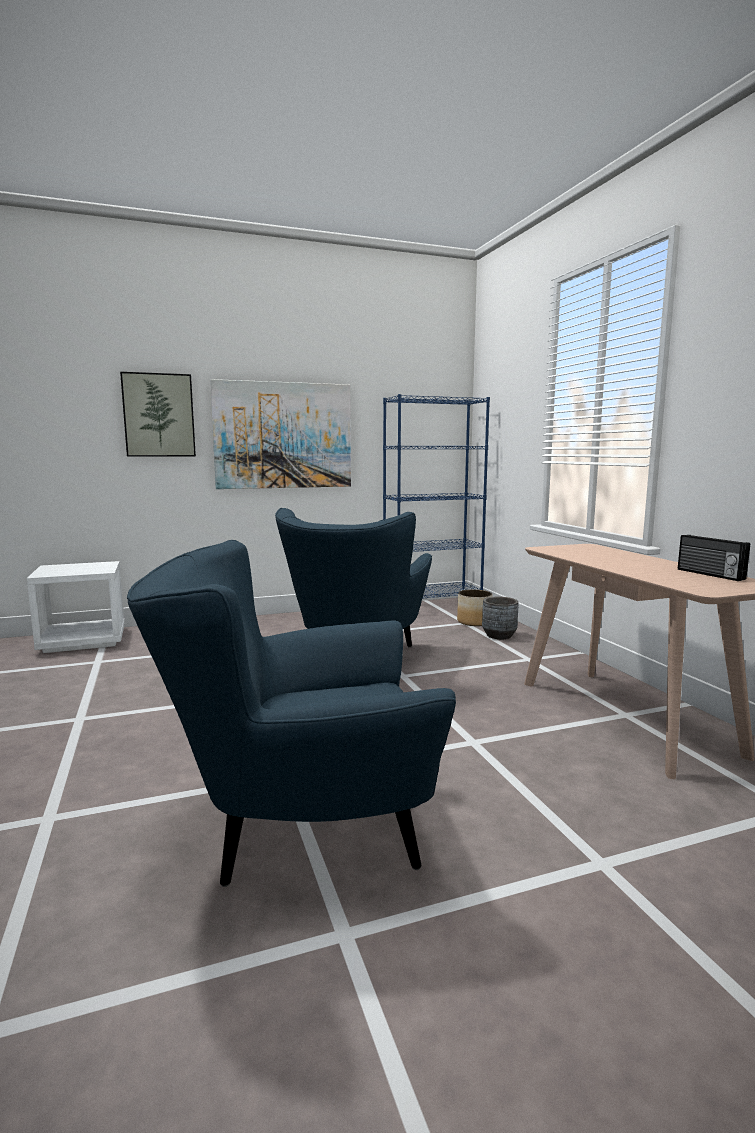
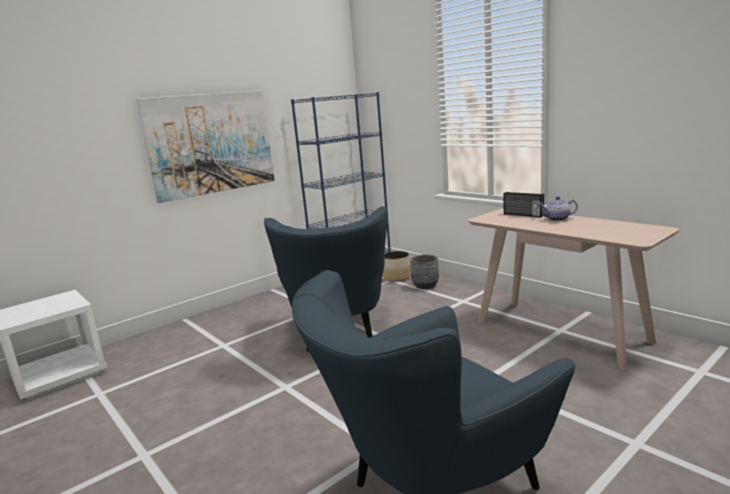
camera: 20 degrees left, 5 degrees up
picture [120,371,196,457] -> none
radio [678,535,750,581] -> radio moved to [503,192,544,217]
none -> teapot [538,196,578,221]

